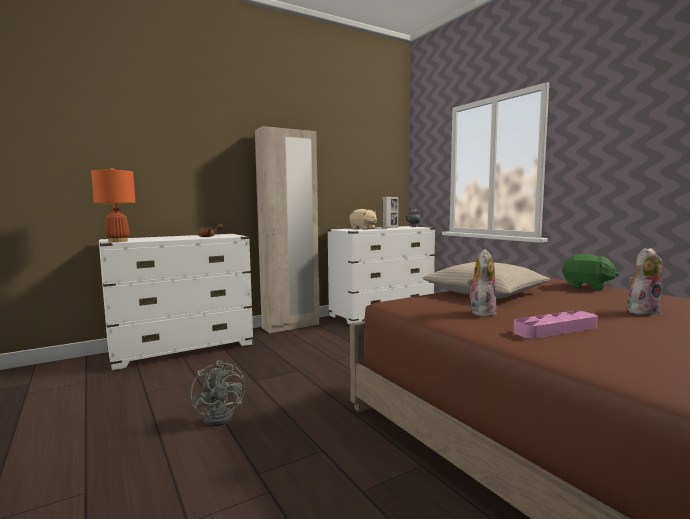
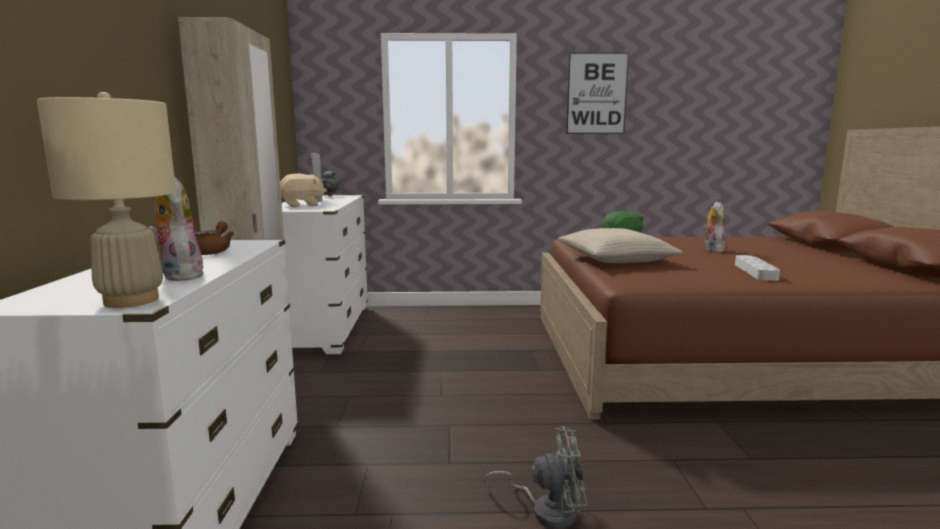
camera: 60 degrees left, 5 degrees up
orange table lamp [91,168,135,242] -> beige table lamp [37,92,176,308]
plush toy [467,249,497,317] -> plush toy moved to [148,177,204,281]
pink tray [514,311,598,339] -> grey tray [735,255,780,281]
none -> picture [566,52,629,134]

